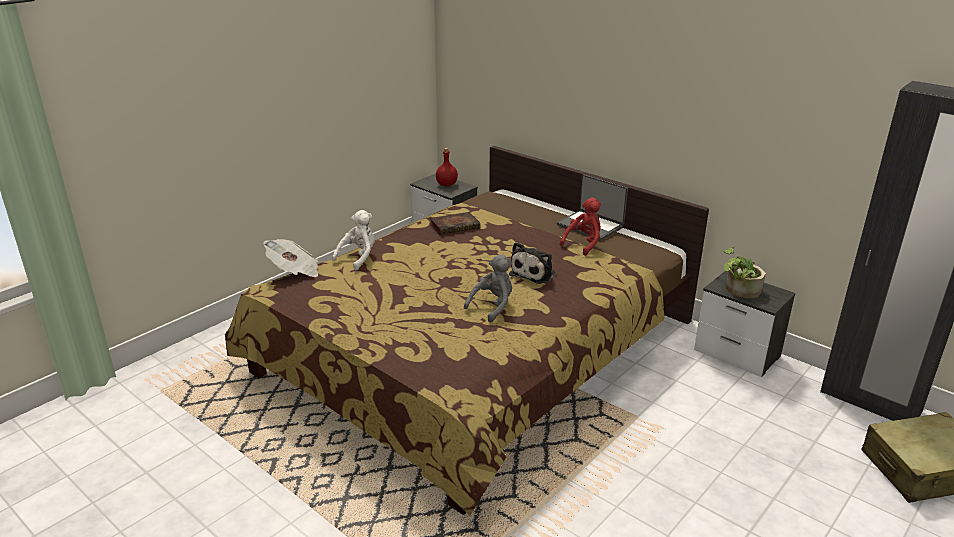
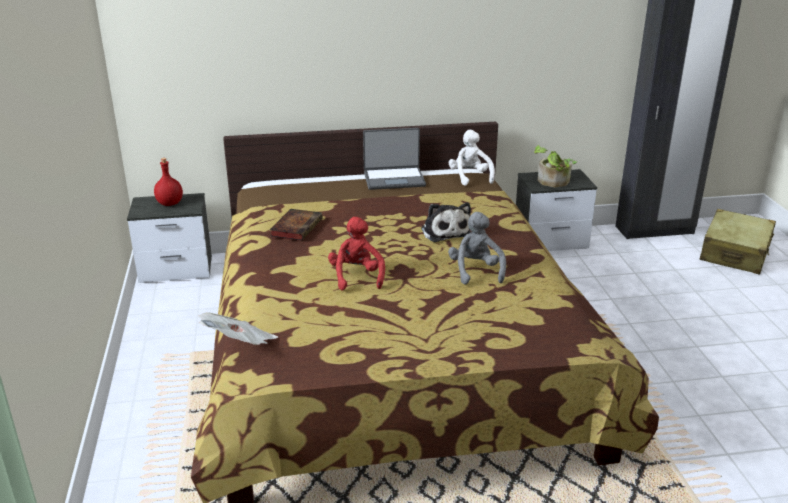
camera: 50 degrees left, 0 degrees up
white plush toy [332,210,375,270] -> white plush toy moved to [448,130,495,186]
red plush toy [560,198,601,256] -> red plush toy moved to [328,217,385,291]

